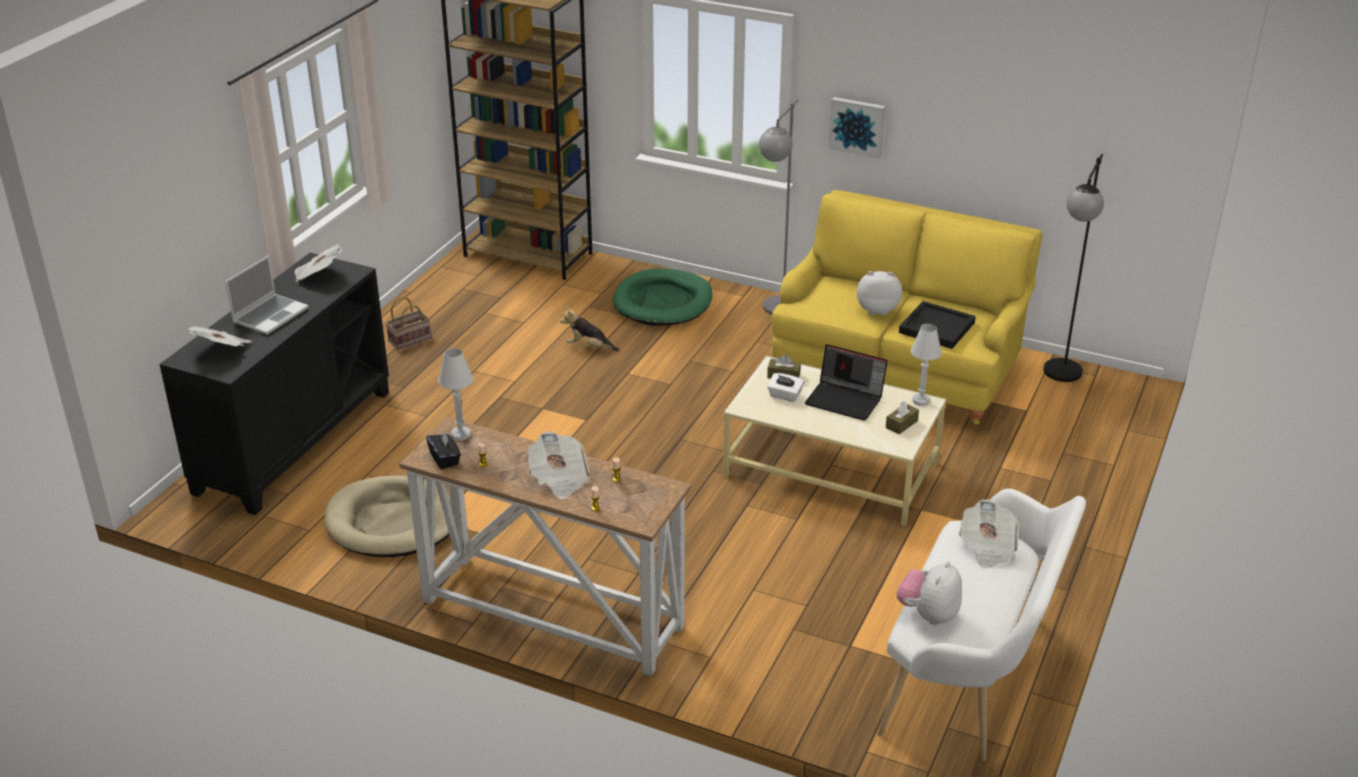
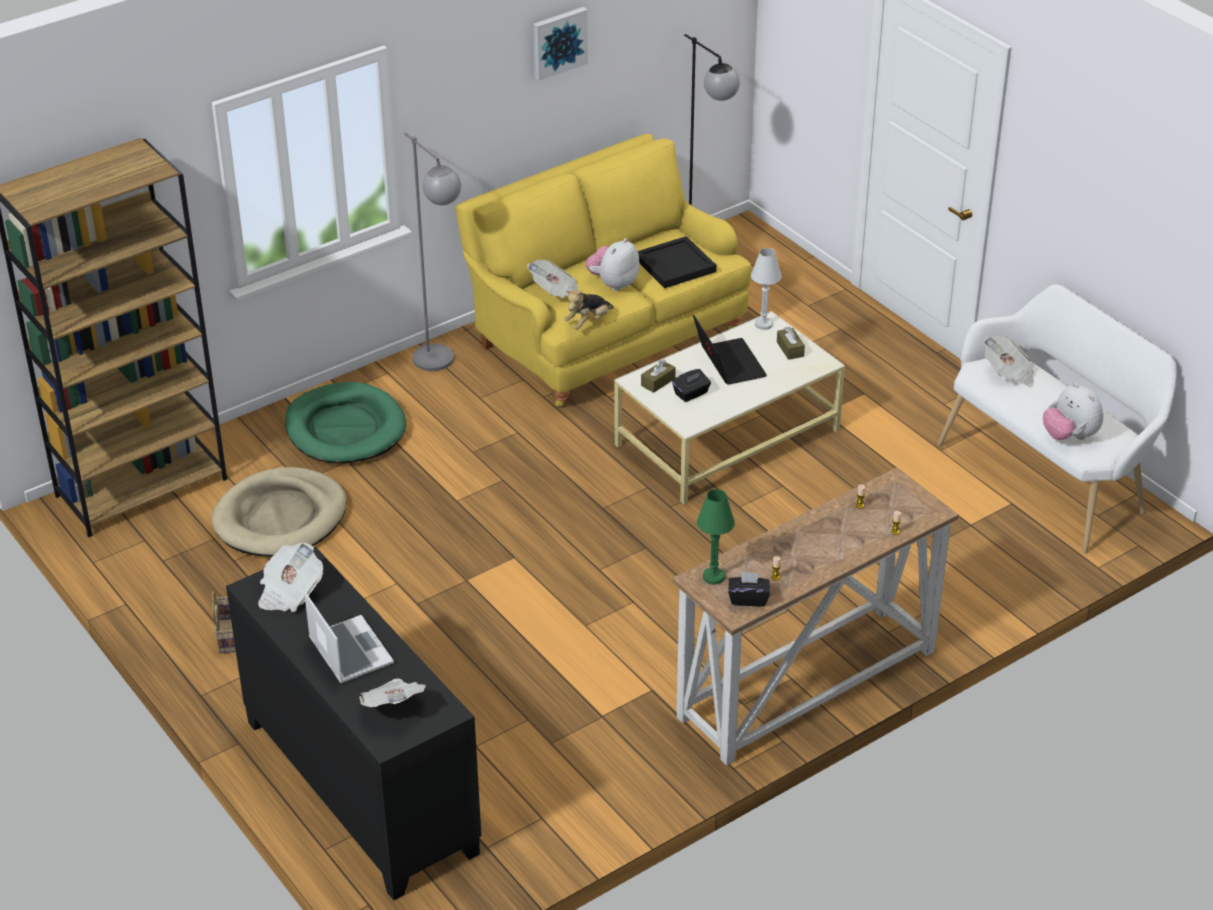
camera: 60 degrees left, 5 degrees up
beige dog bed [325,475,451,557] -> beige dog bed moved to [212,467,347,557]
white table lamp [438,348,473,441] -> green table lamp [697,489,735,585]
newspaper [528,431,590,499] -> newspaper moved to [527,260,579,299]
plush toy [560,306,619,351] -> plush toy moved to [564,291,614,330]
white tissue box [767,373,804,402] -> black tissue box [672,369,711,402]
laptop [805,344,888,421] -> laptop turned 75 degrees counterclockwise [693,315,767,385]
picture [829,97,885,159] -> picture moved to [533,7,588,81]

